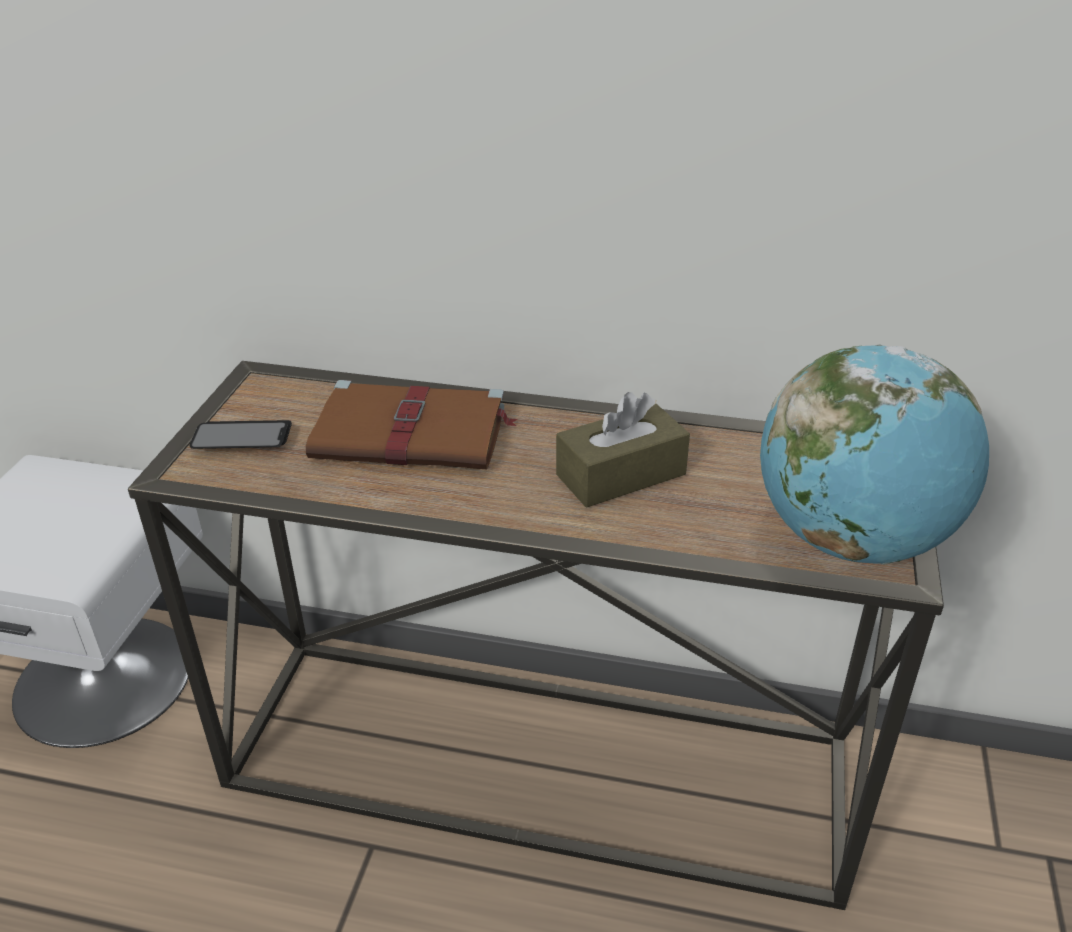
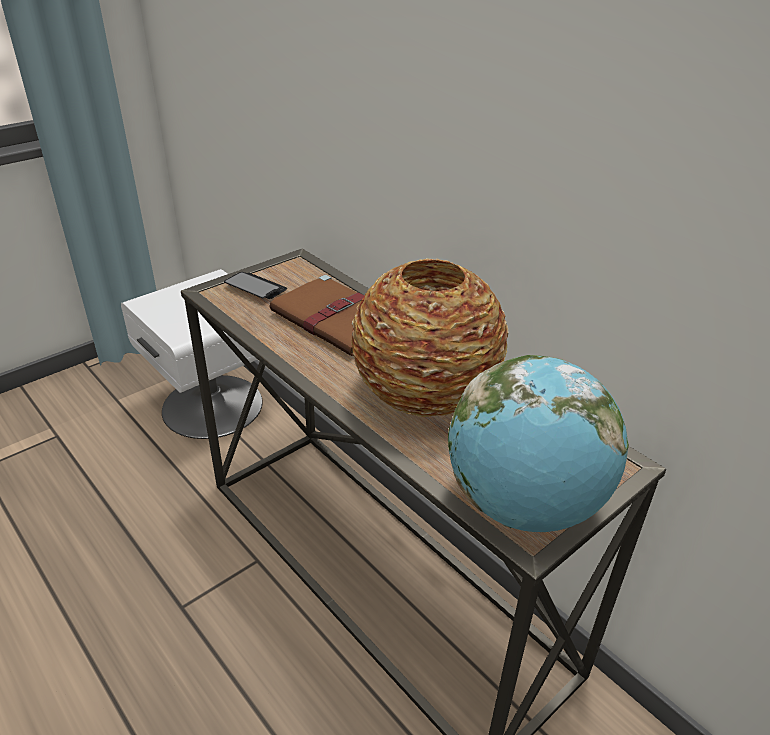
camera: 35 degrees right, 0 degrees up
brown tissue box [556,392,690,508] -> vase [351,258,509,417]

